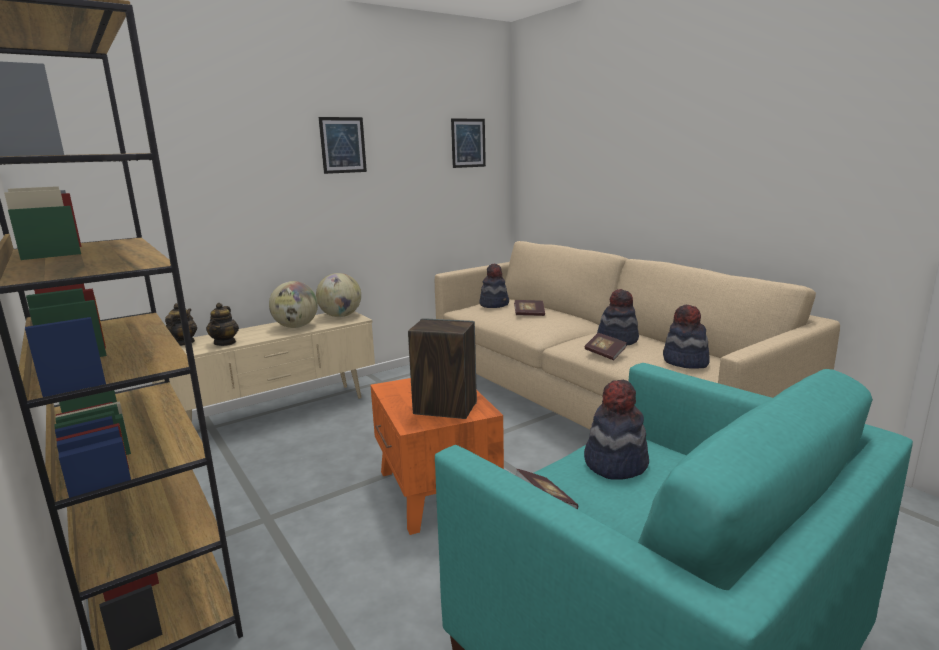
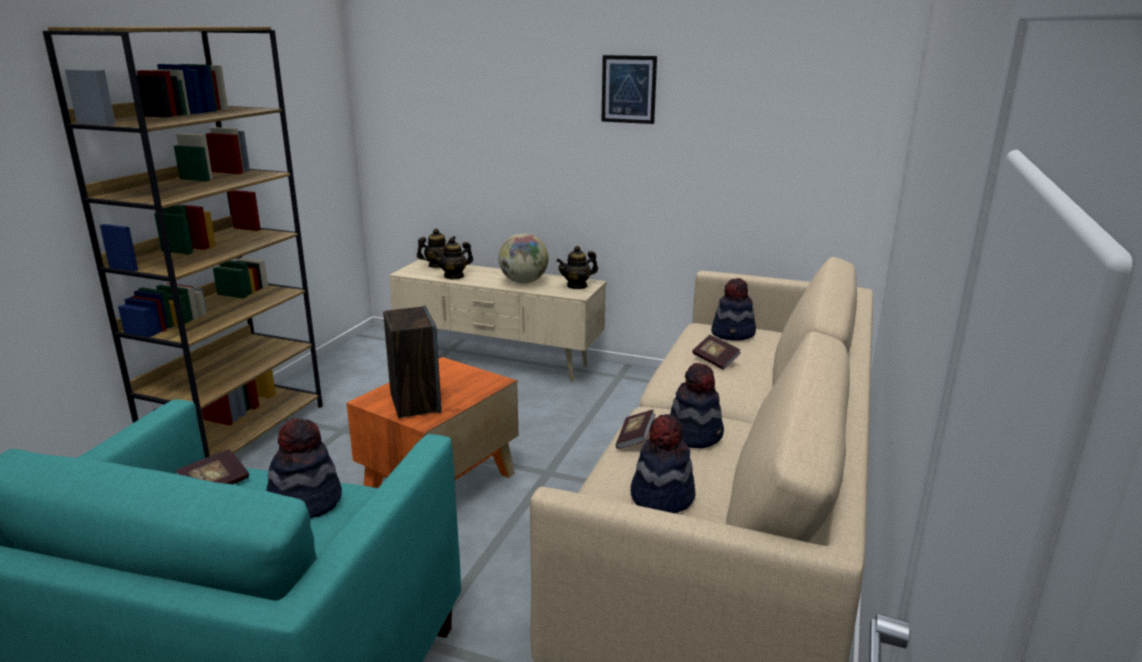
camera: 55 degrees right, 5 degrees up
globe [316,273,361,317] -> teapot [556,246,598,289]
picture [451,118,486,168] -> none

